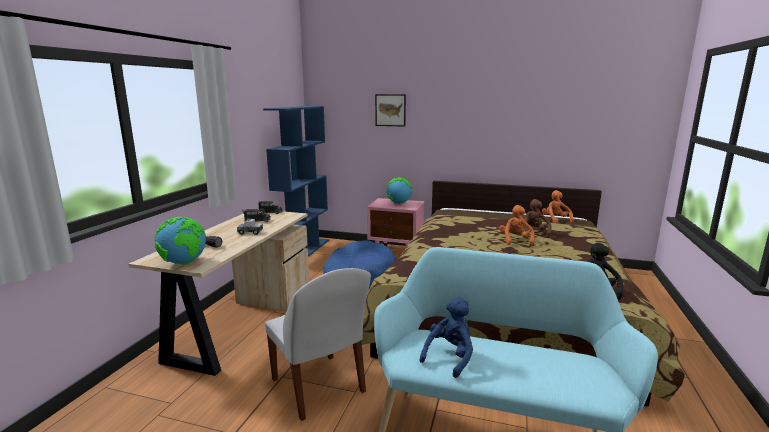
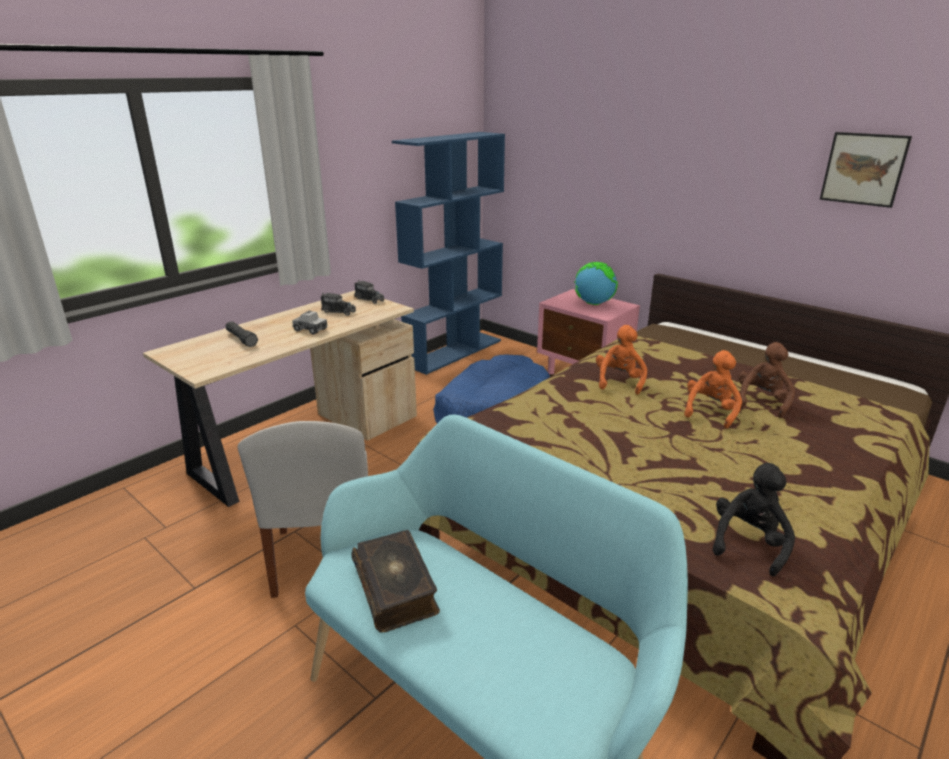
camera: 25 degrees right, 10 degrees up
globe [154,217,206,265] -> none
picture [375,94,406,127] -> picture moved to [820,132,912,208]
blue plush toy [420,297,473,378] -> book [352,530,440,632]
orange plush toy [542,190,574,224] -> orange plush toy moved to [596,325,647,395]

